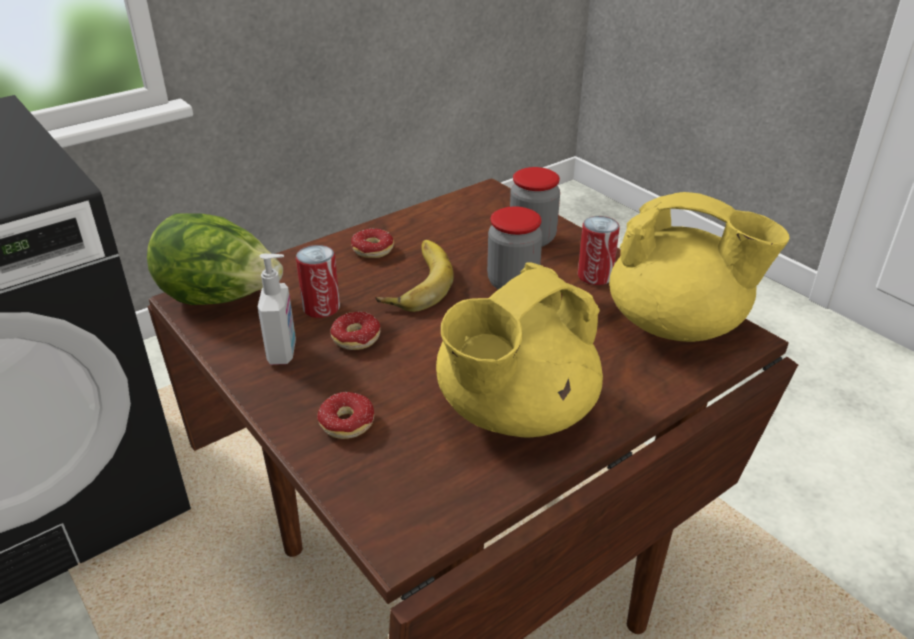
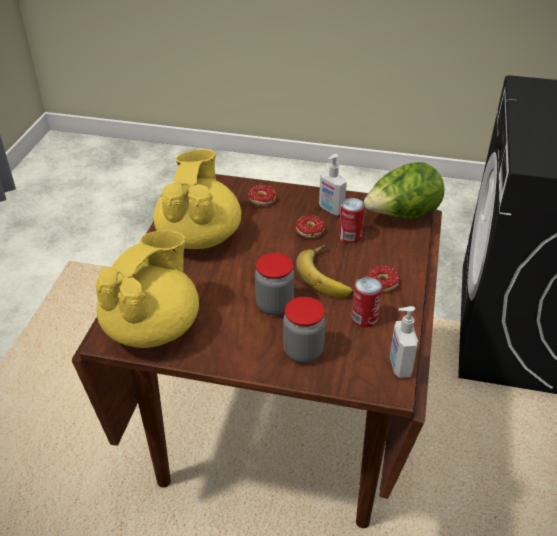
camera: 140 degrees right, 5 degrees up
can [578,216,620,285] -> can moved to [352,277,382,328]
yellow teapot [609,192,789,342] -> yellow teapot turned 135 degrees clockwise [95,230,199,348]
none -> soap dispenser [390,306,418,378]

